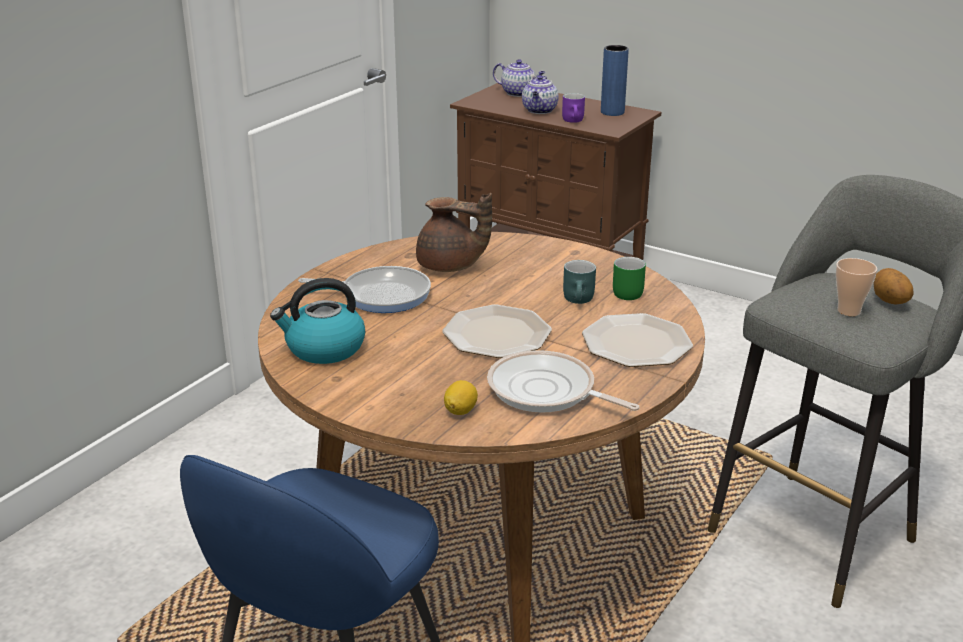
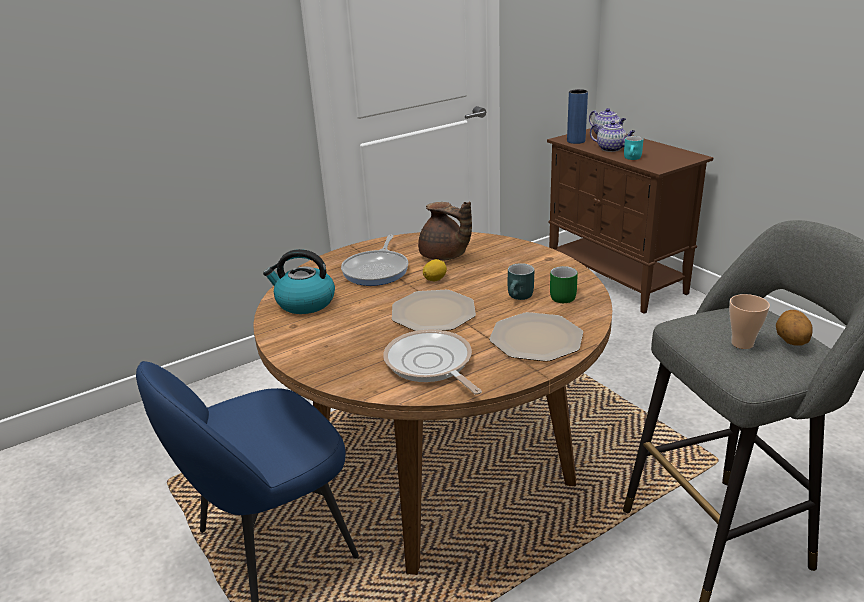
camera: 25 degrees right, 0 degrees up
frying pan [298,266,431,313] -> frying pan turned 75 degrees clockwise [341,235,408,286]
lemon [444,380,478,415] -> lemon moved to [423,259,447,281]
teapot [522,75,559,114] -> teapot turned 90 degrees counterclockwise [590,121,636,152]
purple mug [562,93,585,123] -> turquoise mug [624,136,643,160]
blue vase [601,45,629,116] -> blue vase moved to [567,89,588,144]

